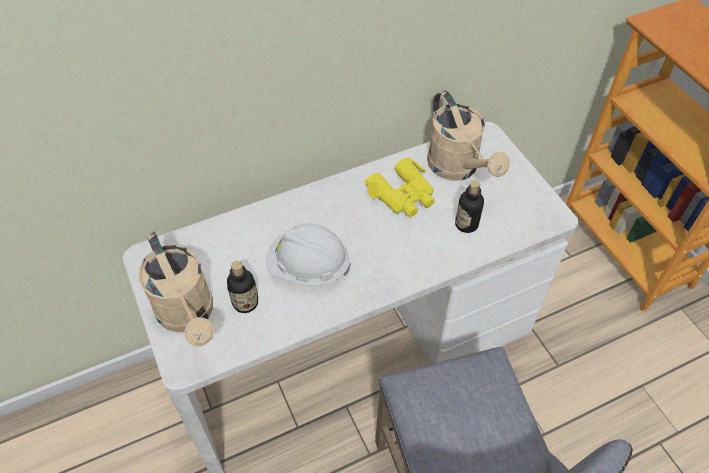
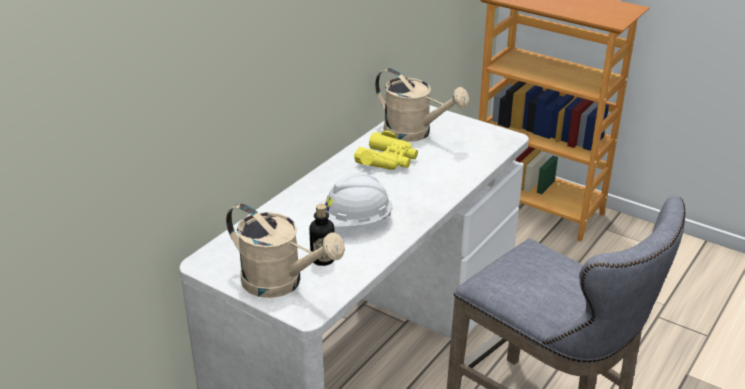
camera: 30 degrees left, 20 degrees down
bottle [455,180,484,233] -> none

